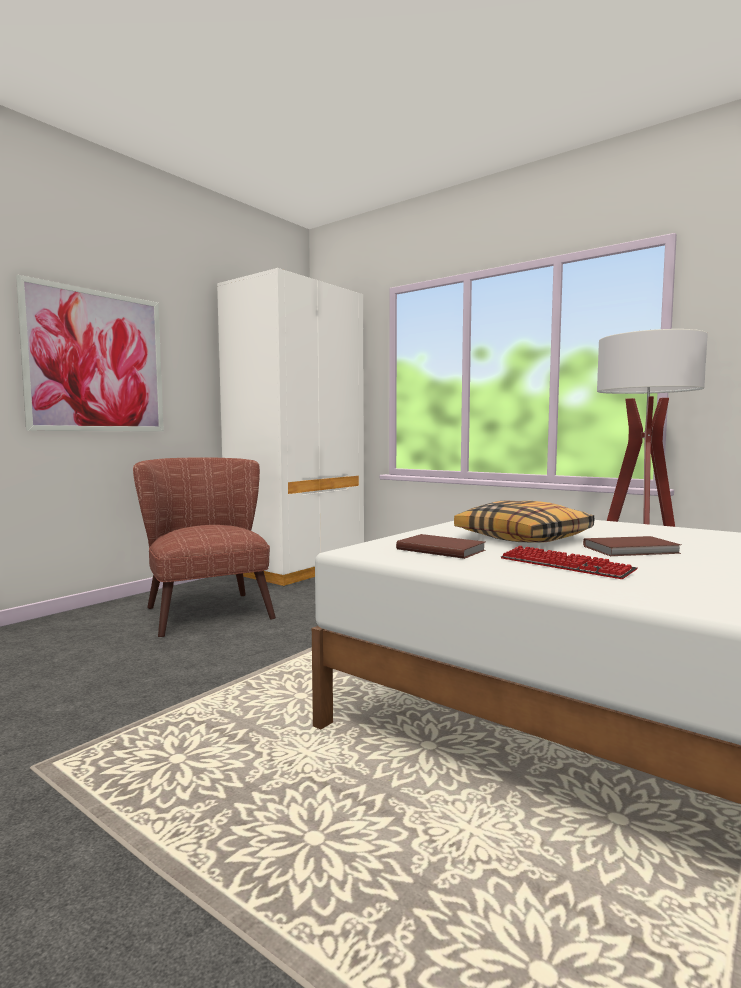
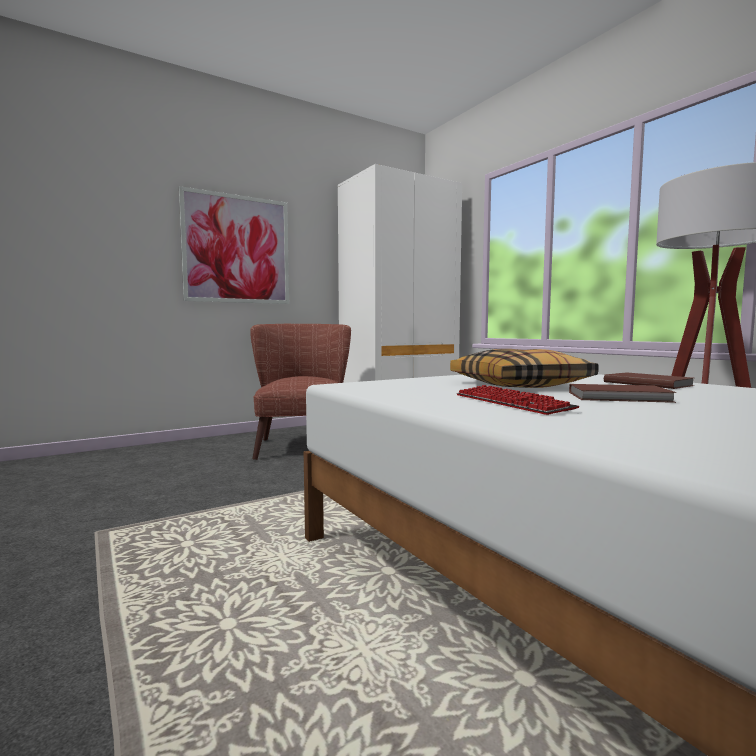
camera: 20 degrees right, 0 degrees up
brown book [396,534,485,559] -> brown book moved to [604,372,695,389]

